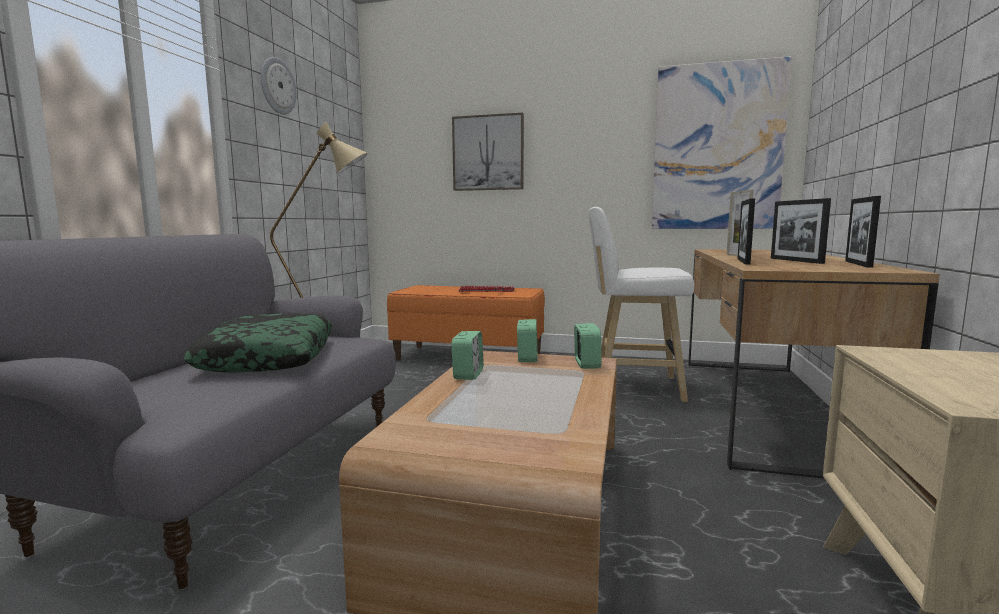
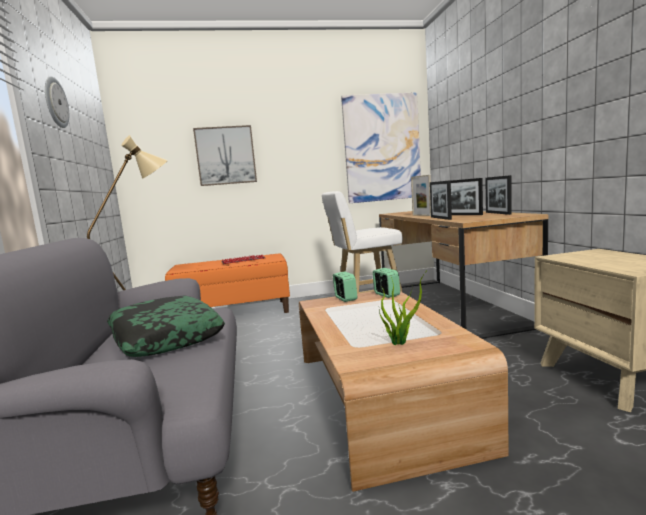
camera: 25 degrees left, 0 degrees up
alarm clock [451,331,484,380] -> none
none -> potted plant [379,272,426,345]

